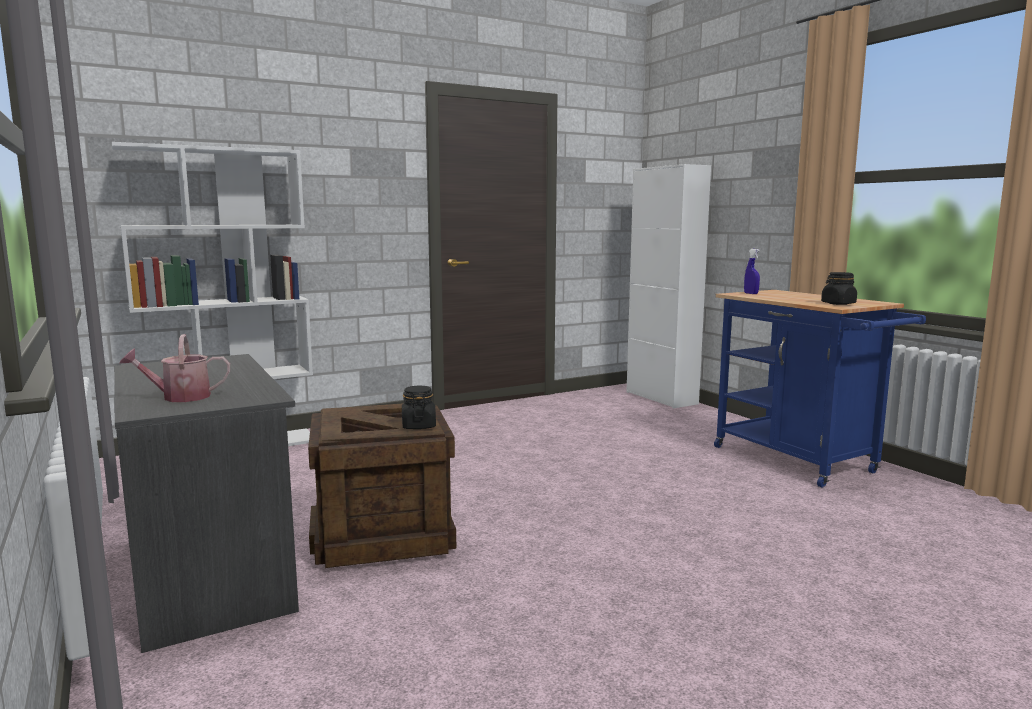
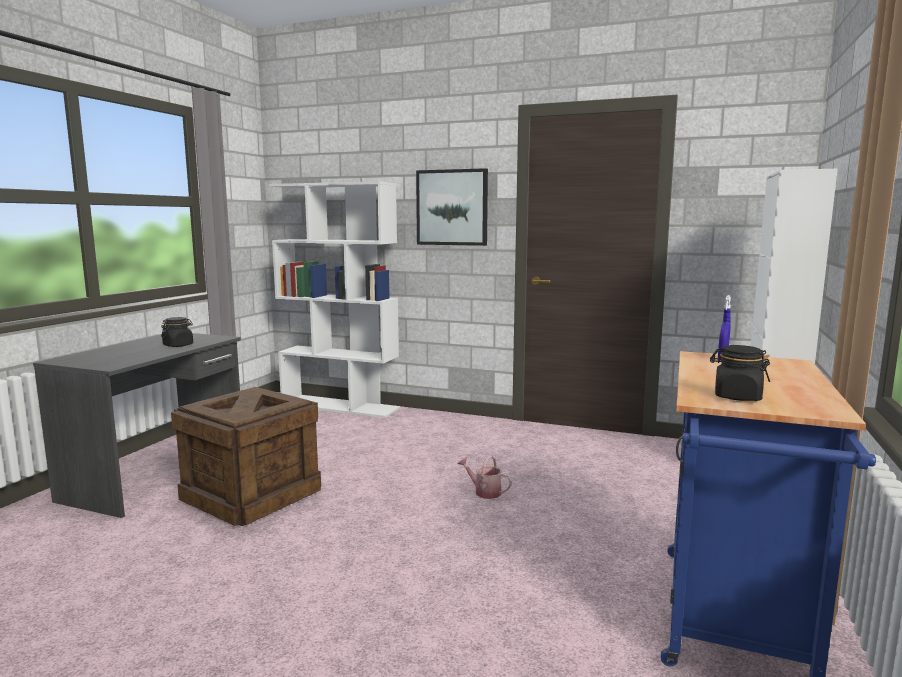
camera: 50 degrees right, 0 degrees up
watering can [119,334,230,402] -> watering can moved to [458,455,512,499]
black jar [402,386,436,429] -> black jar moved to [161,317,193,347]
none -> picture [416,168,488,246]

